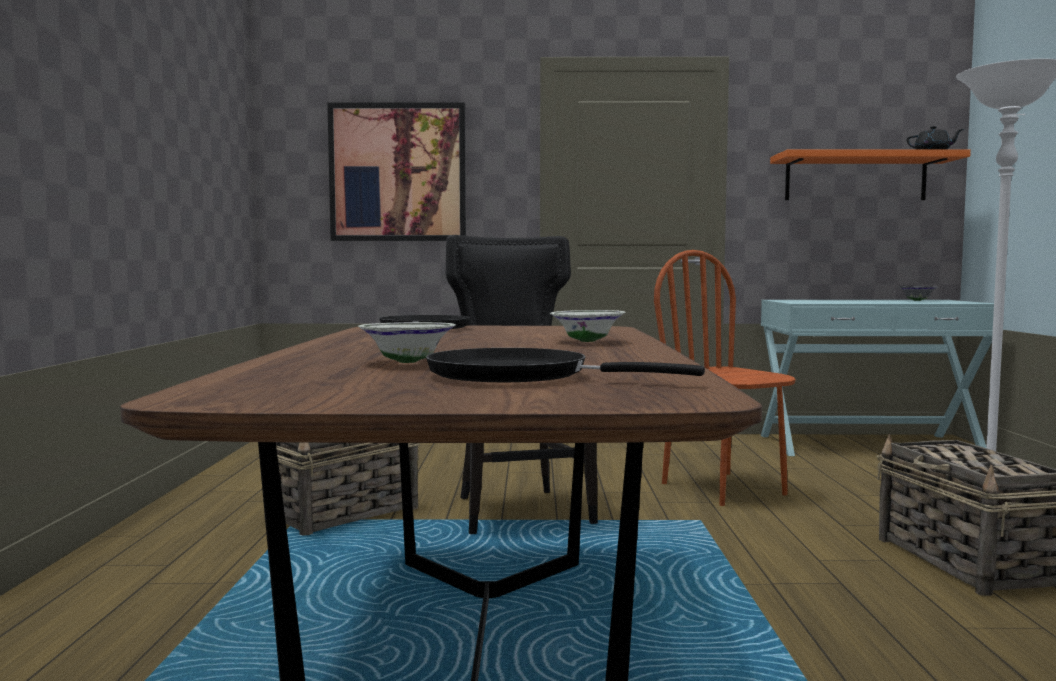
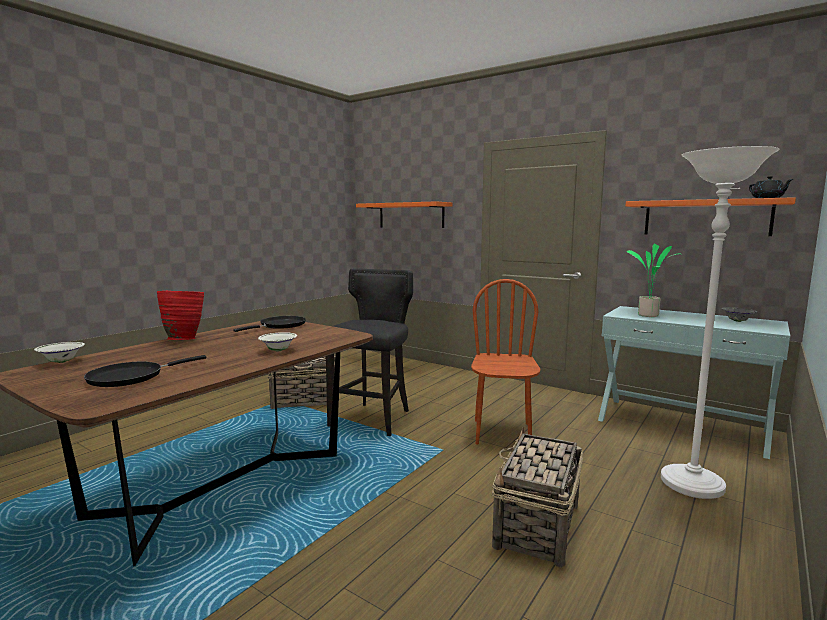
camera: 35 degrees right, 5 degrees up
picture [327,102,466,241] -> orange shelf [356,201,452,228]
white bowl [358,322,456,363] -> white bowl moved to [34,342,85,363]
black frying pan [426,348,705,382] -> black frying pan turned 105 degrees counterclockwise [84,355,207,387]
none -> red vase [157,291,204,340]
none -> potted plant [627,244,676,317]

